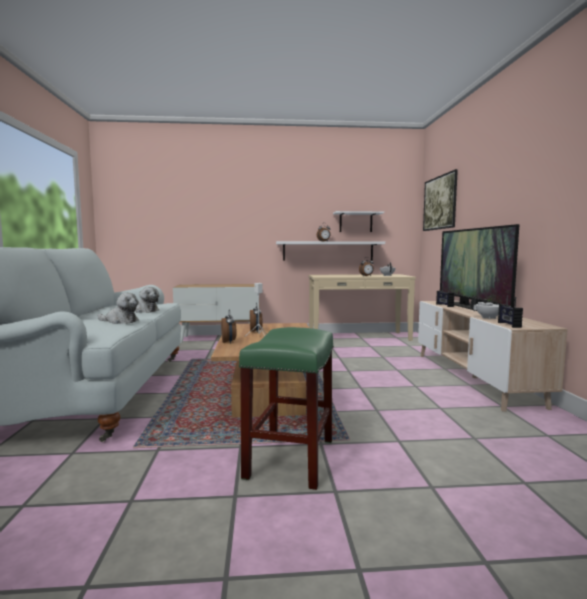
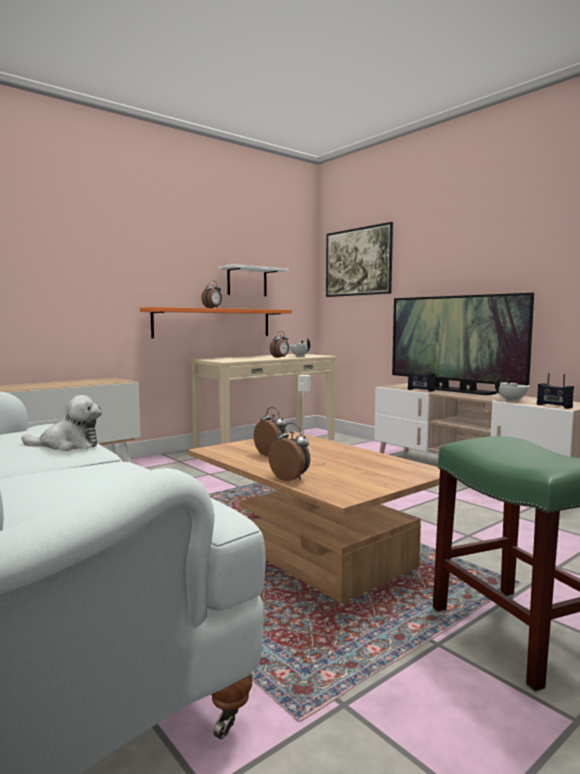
camera: 35 degrees left, 0 degrees up
plush toy [98,293,139,324] -> none
white shelf [276,241,385,261] -> orange shelf [140,307,292,338]

